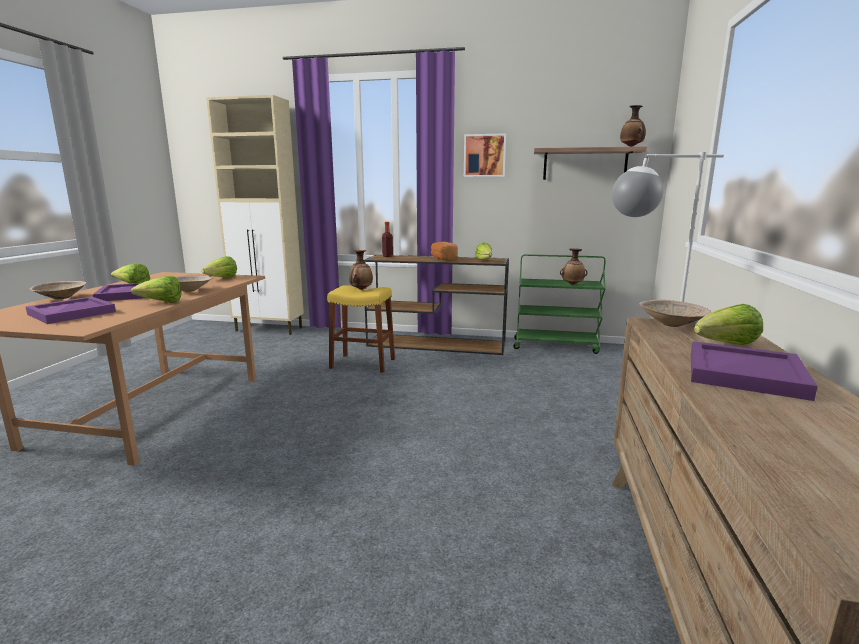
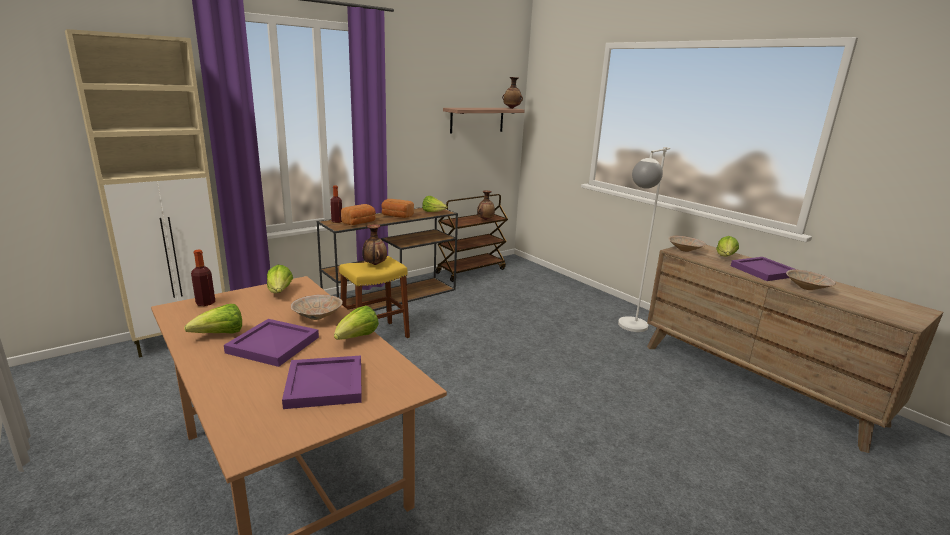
camera: 50 degrees left, 5 degrees up
beige bowl [30,281,86,299] -> beige bowl moved to [786,269,836,290]
picture [464,134,506,177] -> none
green cart [513,254,606,354] -> brown cart [436,194,508,282]
none -> bottle [191,250,215,306]
none -> bread [341,204,376,225]

